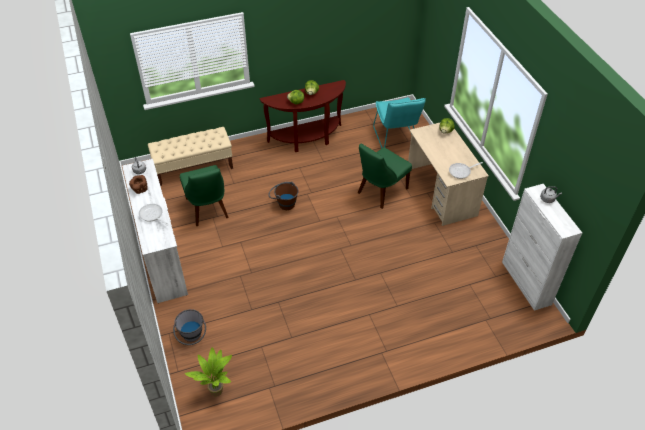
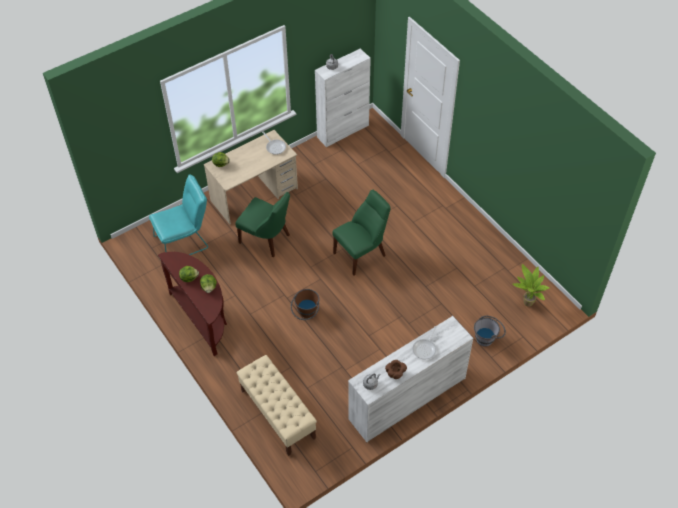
camera: 105 degrees left, 5 degrees up
green chair [180,165,229,226] -> green chair moved to [332,190,391,276]

